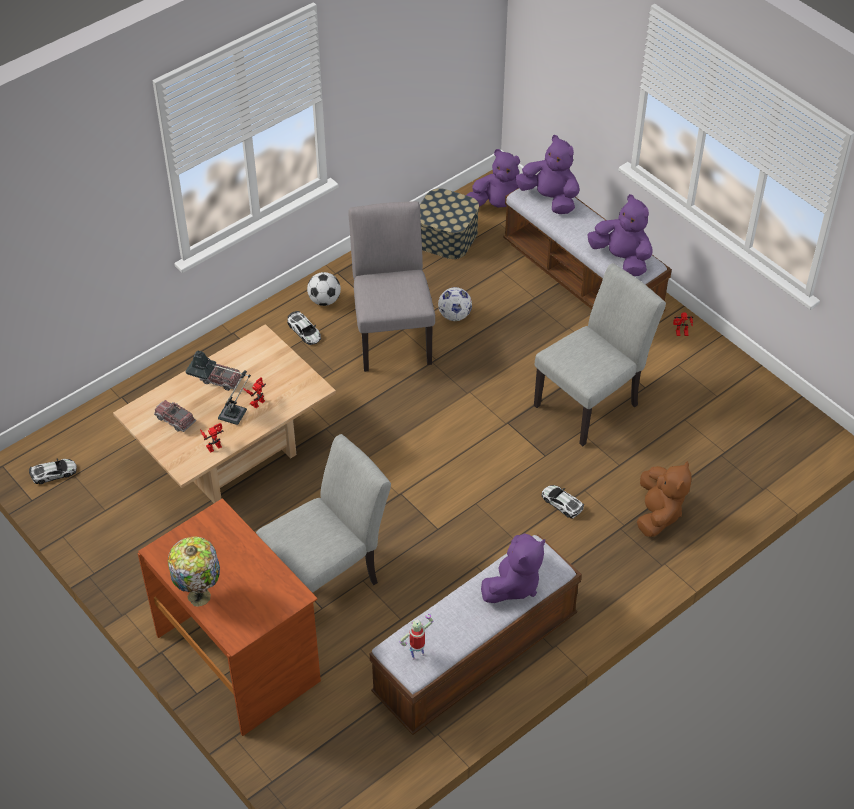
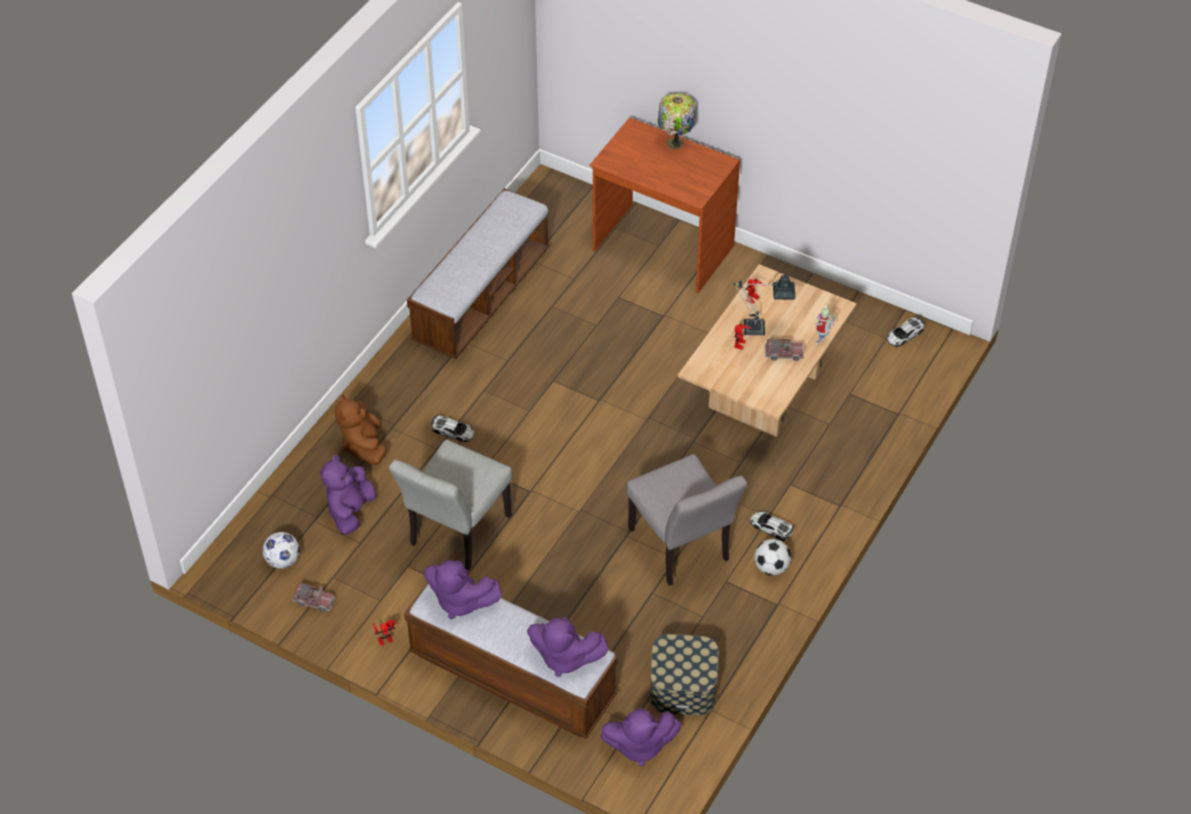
camera: 160 degrees right, 0 degrees up
toy truck [154,400,196,432] -> toy truck moved to [292,583,336,612]
grey chair [256,434,391,593] -> none
toy robot [400,614,433,660] -> toy robot moved to [815,305,835,344]
football [438,287,472,321] -> football moved to [262,532,300,569]
purple plush toy [481,533,545,603] -> purple plush toy moved to [321,454,376,535]

